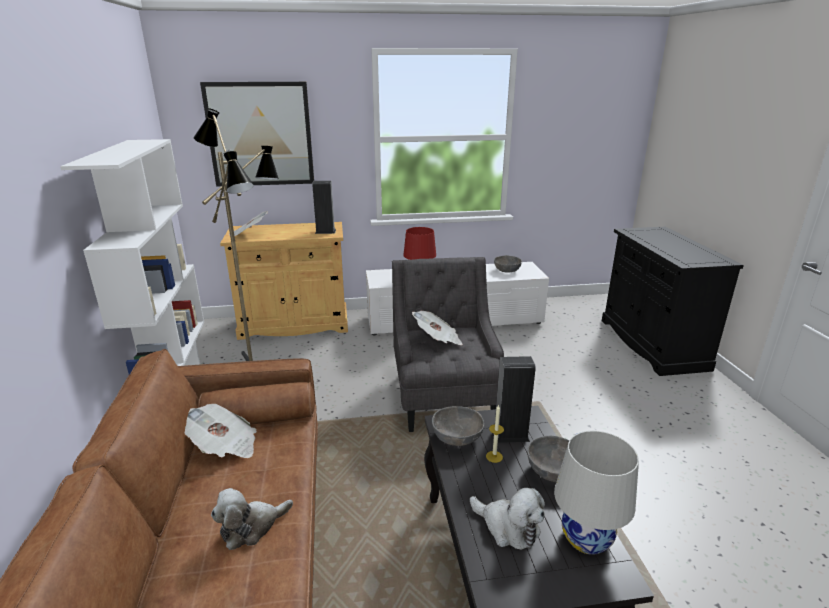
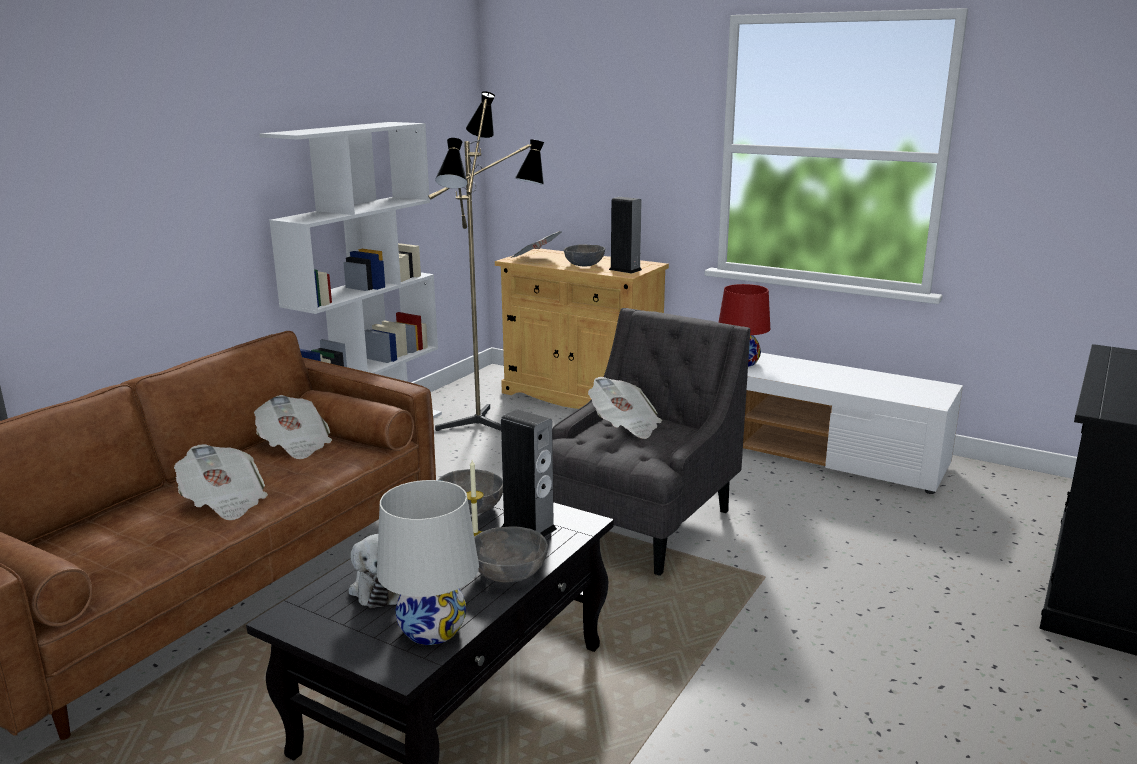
camera: 40 degrees right, 5 degrees down
picture [200,82,314,187] -> none
plush toy [211,488,293,550] -> newspaper [174,444,268,520]
grey bowl [494,255,522,273] -> grey bowl moved to [564,244,605,266]

